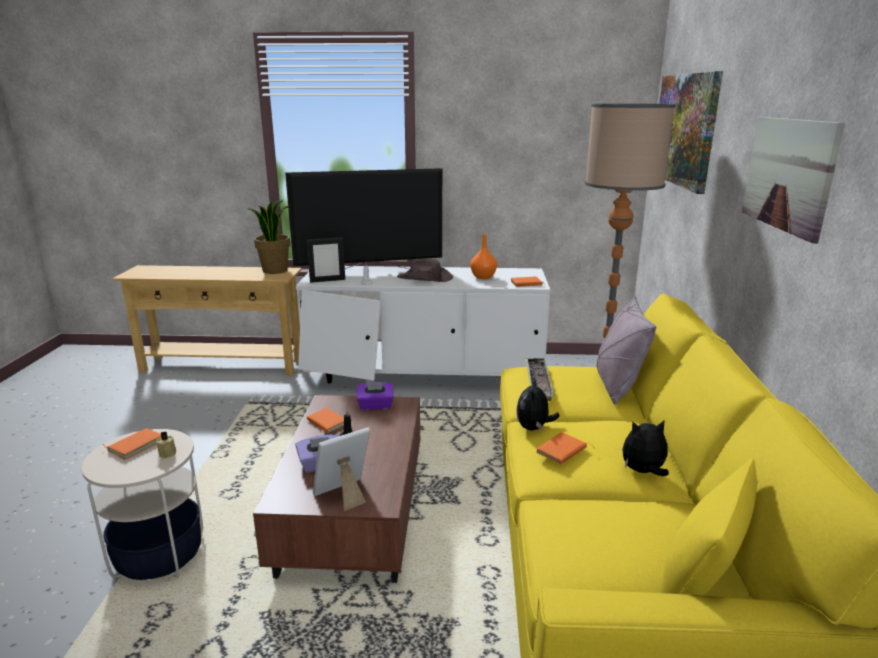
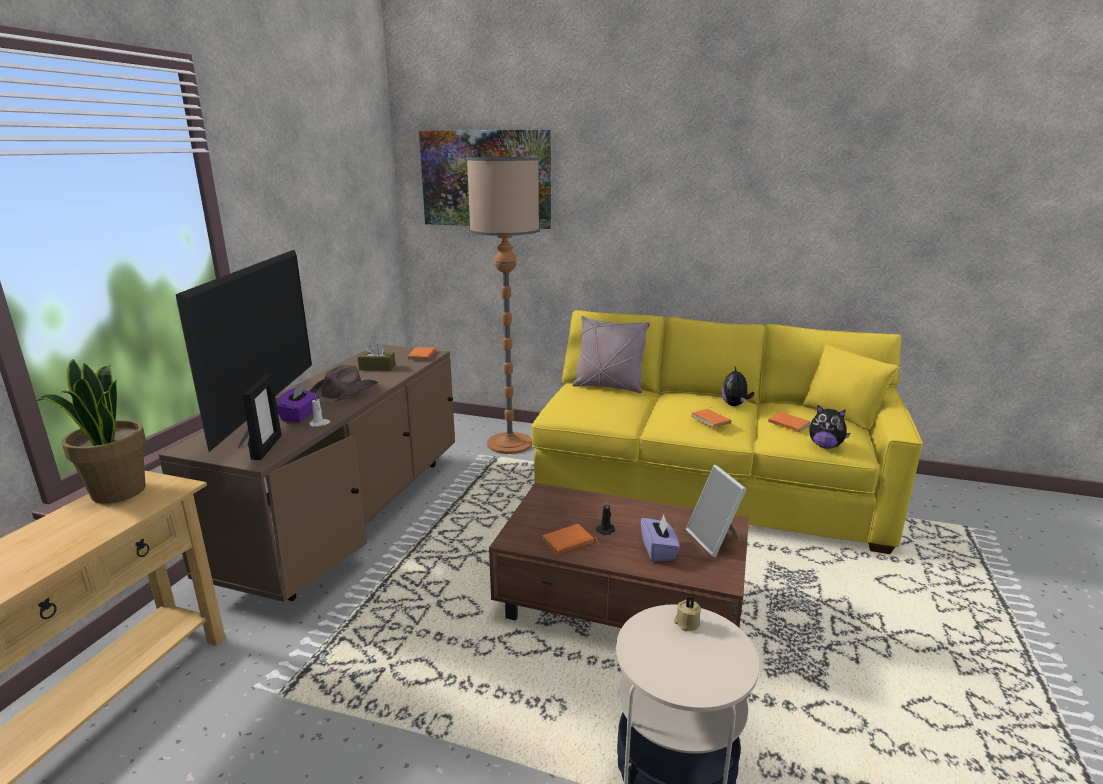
camera: 75 degrees left, 0 degrees up
orange book [103,428,161,460] -> orange book moved to [768,412,811,432]
white tv stand [296,266,550,383] -> brown tv stand [159,345,455,602]
purple tissue box [357,382,394,410] -> purple tissue box moved to [276,384,319,422]
orange vase [470,234,497,279] -> brown tissue box [358,342,395,371]
plush toy [516,379,560,430] -> plush toy moved to [809,405,850,449]
tray [525,358,555,401] -> none
picture [742,116,845,243] -> none

